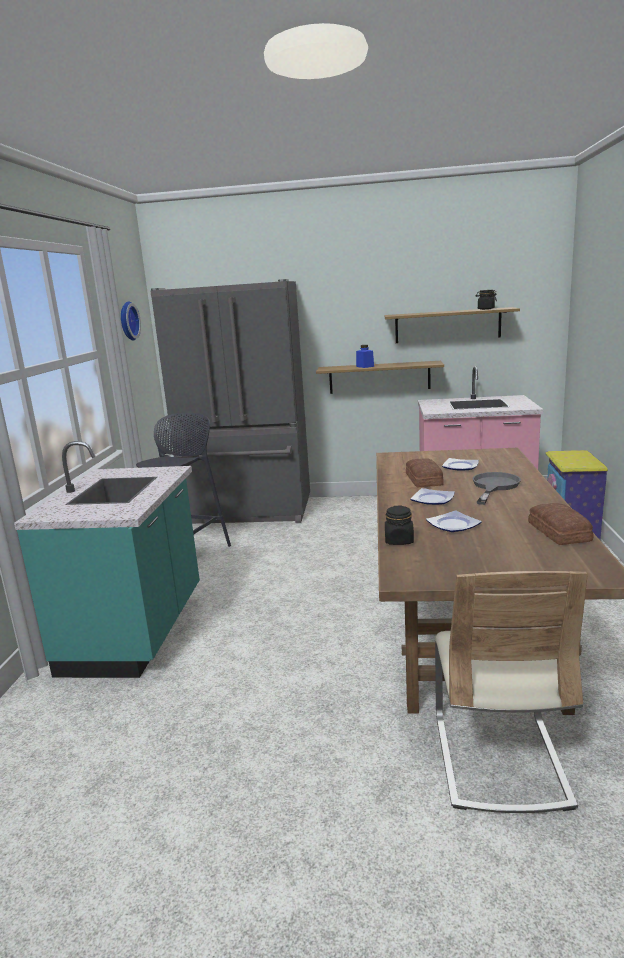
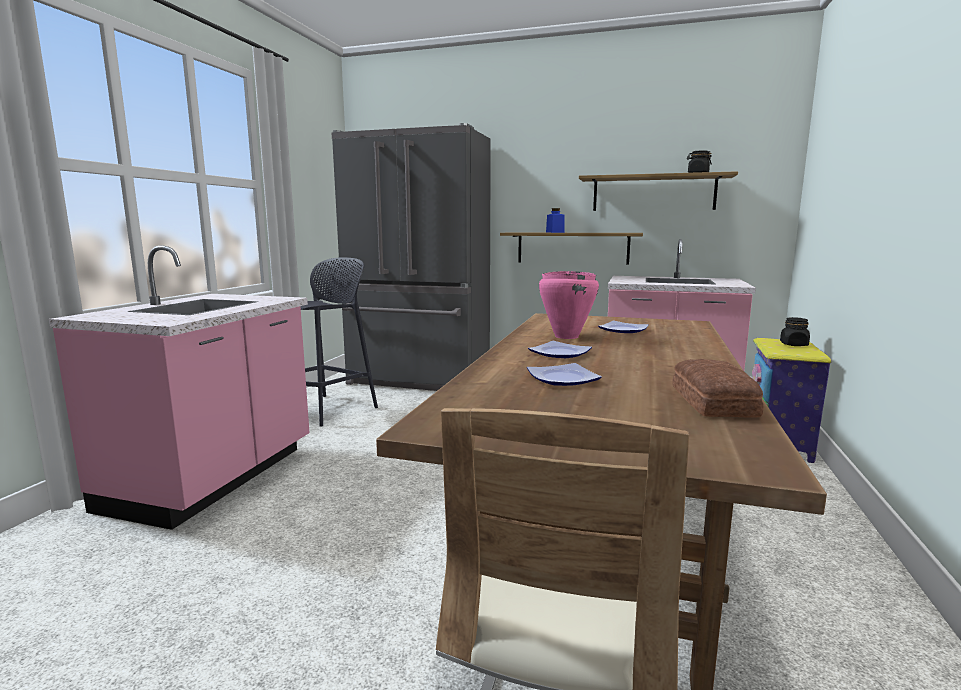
camera: 10 degrees right, 5 degrees down
turquoise counter [14,441,200,678] -> pink counter [49,245,310,530]
wall clock [121,301,141,341] -> none
black jar [385,506,414,545] -> black jar moved to [780,317,810,346]
bread [406,458,444,487] -> pink cooking pot [539,271,599,339]
grey frying pan [473,472,521,505] -> none

